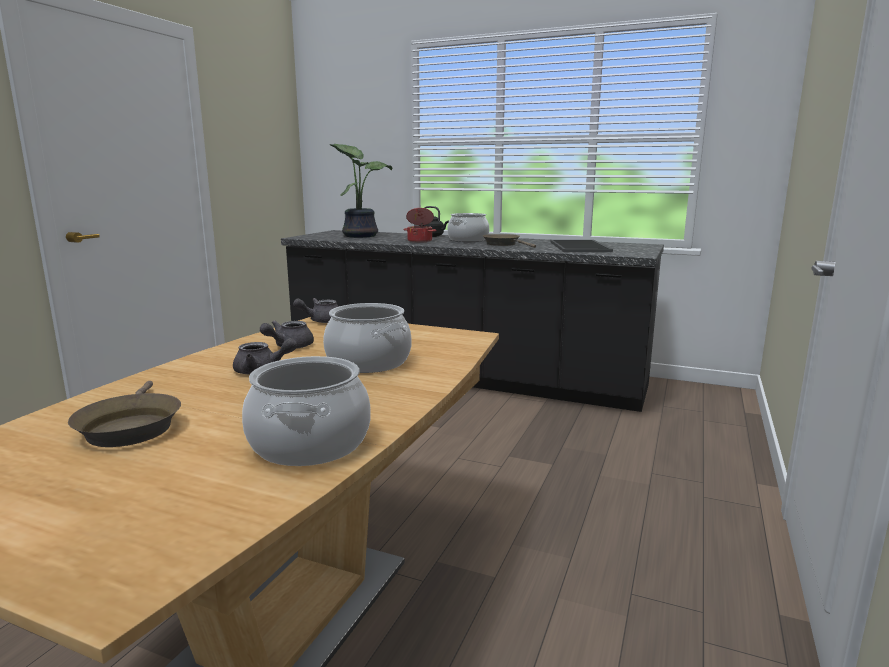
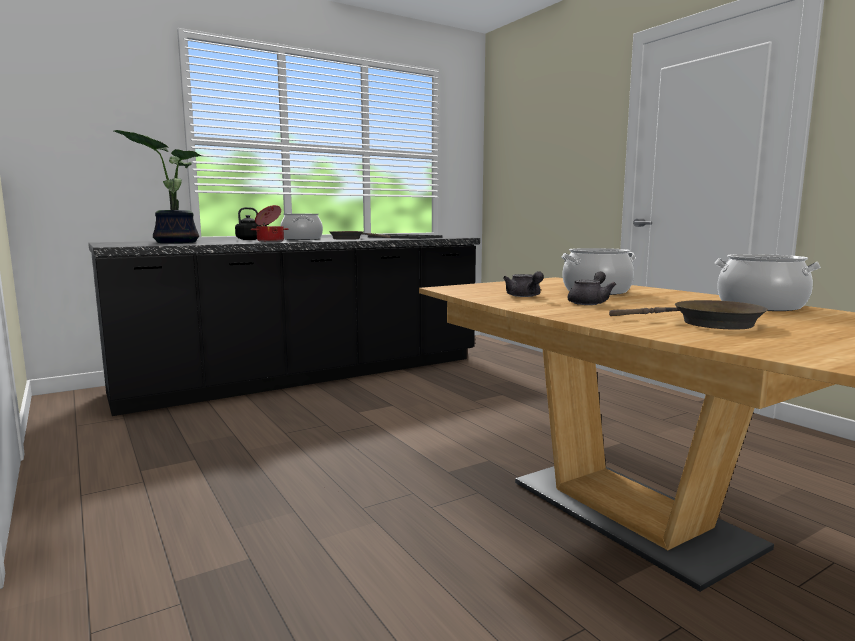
camera: 55 degrees left, 5 degrees down
grey teapot [293,298,339,323] -> none

